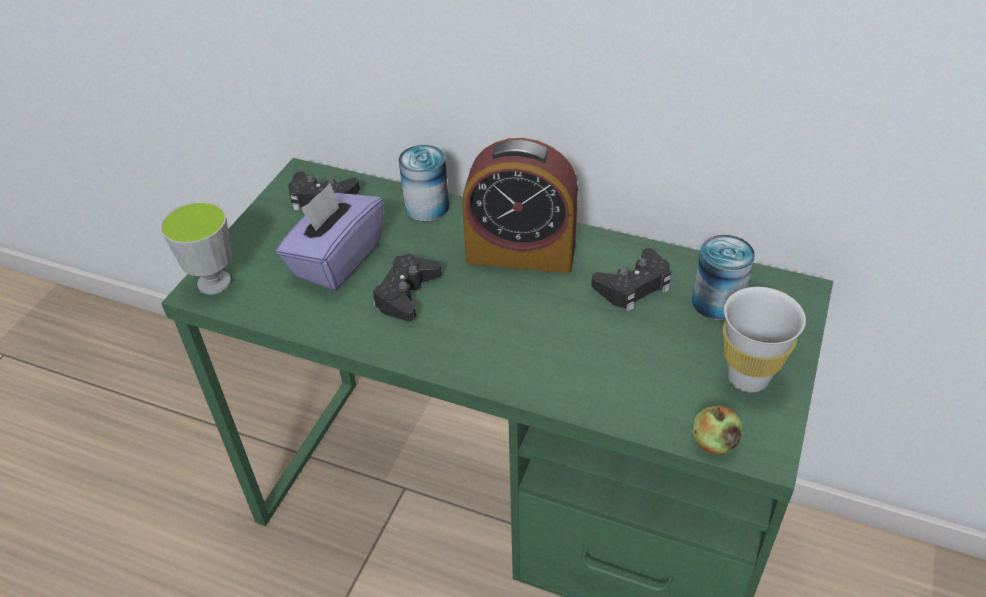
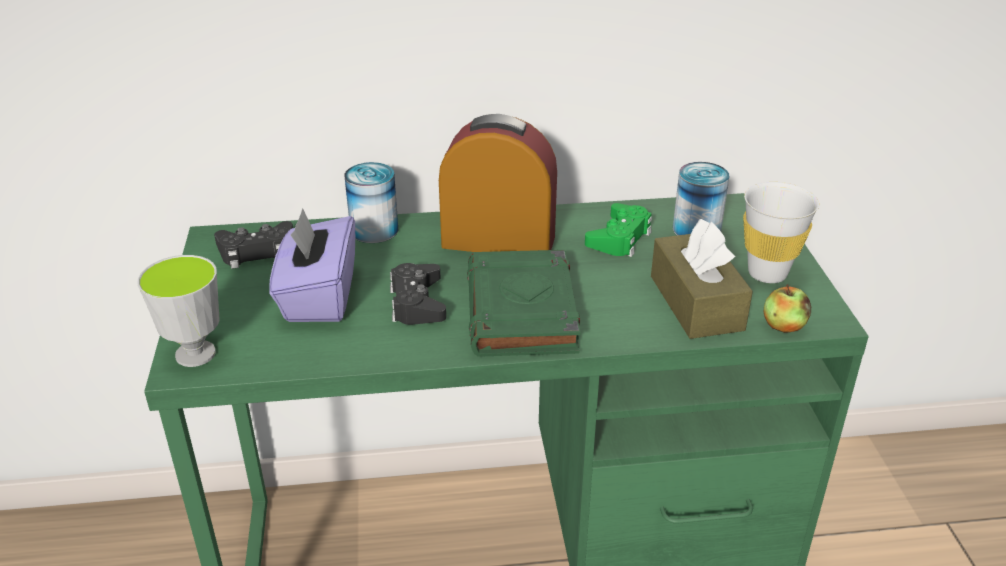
camera: 30 degrees left, 10 degrees down
alarm clock [462,138,578,273] -> alarm clock turned 150 degrees counterclockwise [439,114,557,252]
black game controller [591,248,671,311] -> green game controller [585,203,652,257]
none -> green book [467,250,581,356]
none -> brown tissue box [651,219,753,339]

